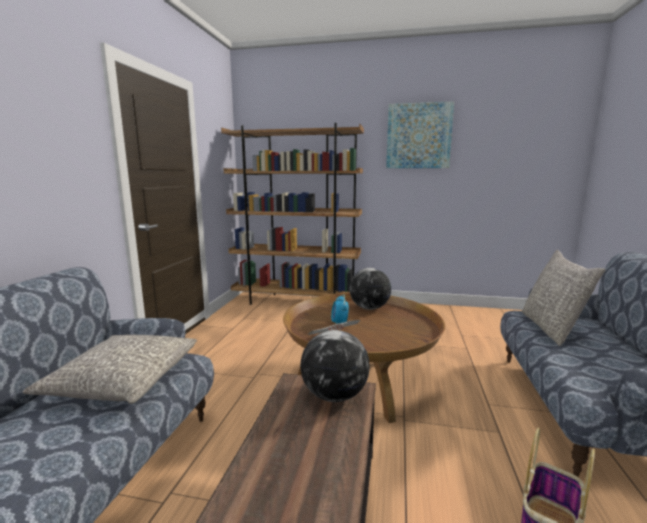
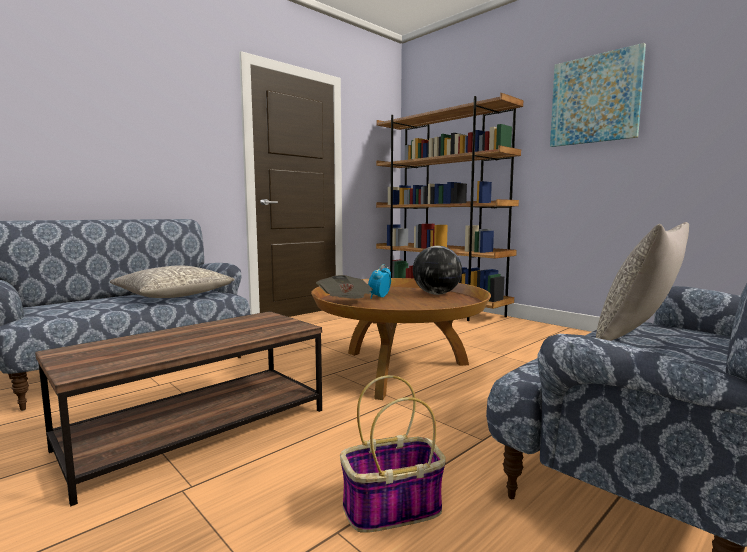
camera: 35 degrees right, 5 degrees down
globe [300,330,370,402] -> none

